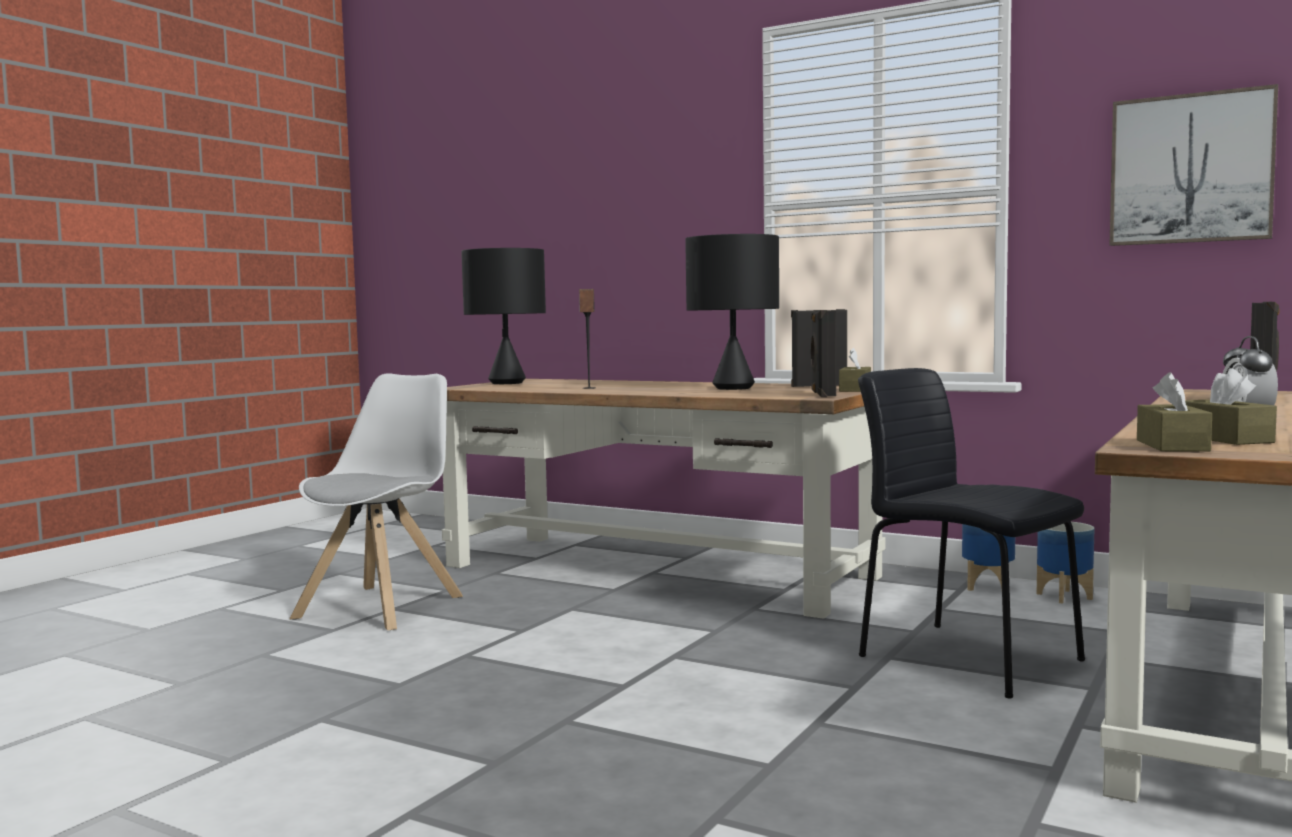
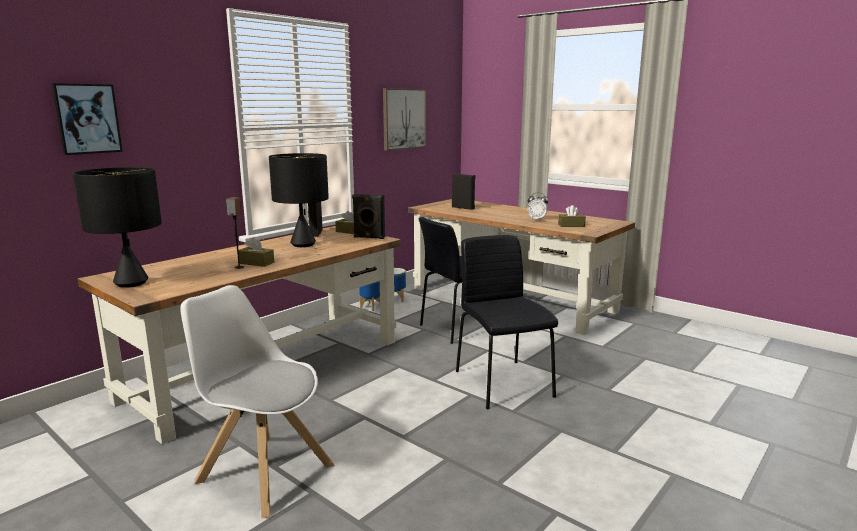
camera: 80 degrees left, 10 degrees up
brown tissue box [1137,372,1212,452] -> brown tissue box moved to [239,237,274,267]
none -> picture [52,83,123,155]
none -> black chair [456,235,558,410]

